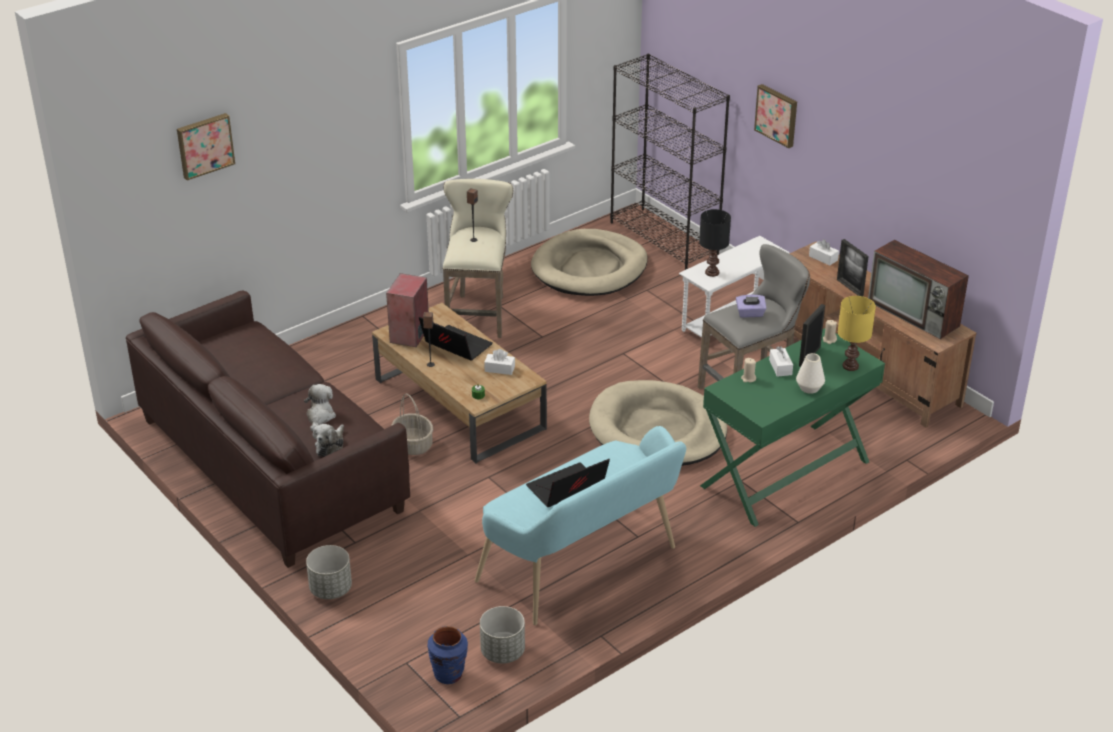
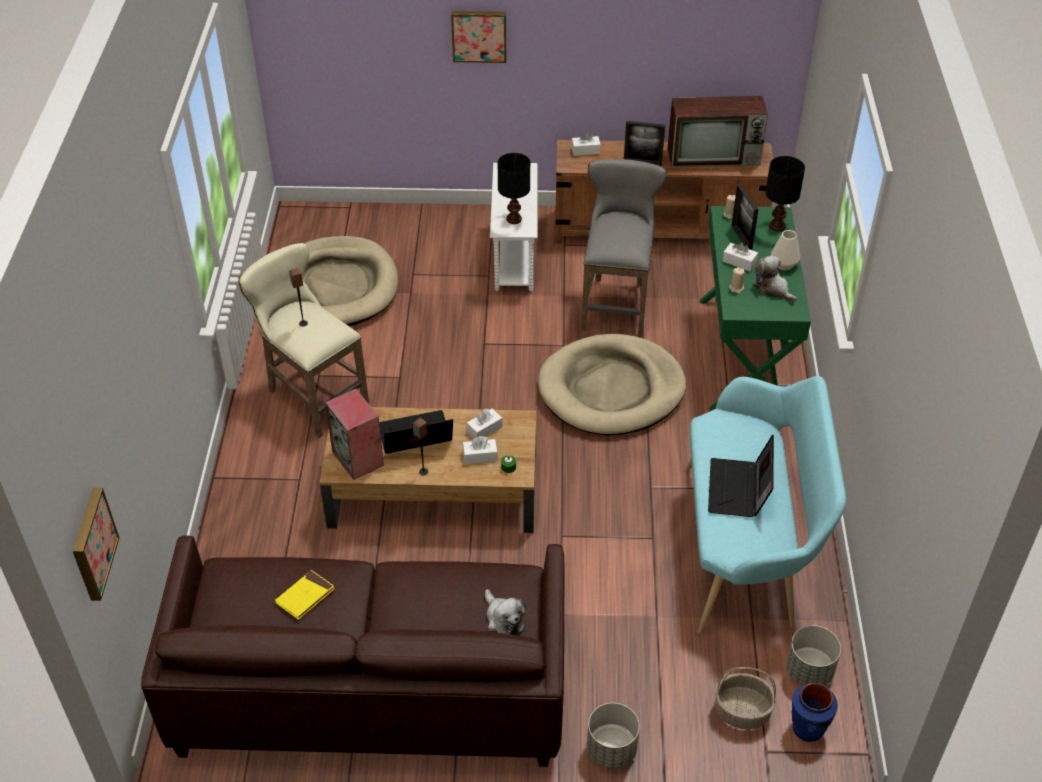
camera: 50 degrees left, 10 degrees up
picture [177,113,235,181] -> picture moved to [73,488,120,601]
plush toy [304,384,336,432] -> plush toy moved to [753,255,796,302]
basket [391,394,433,455] -> basket moved to [715,667,777,729]
black bookcase [610,54,730,270] -> none
purple tissue box [736,295,767,318] -> none
yellow table lamp [838,296,876,371] -> black table lamp [765,156,805,231]
none -> yellow book [275,570,335,620]
none -> white tissue box [463,436,498,464]

